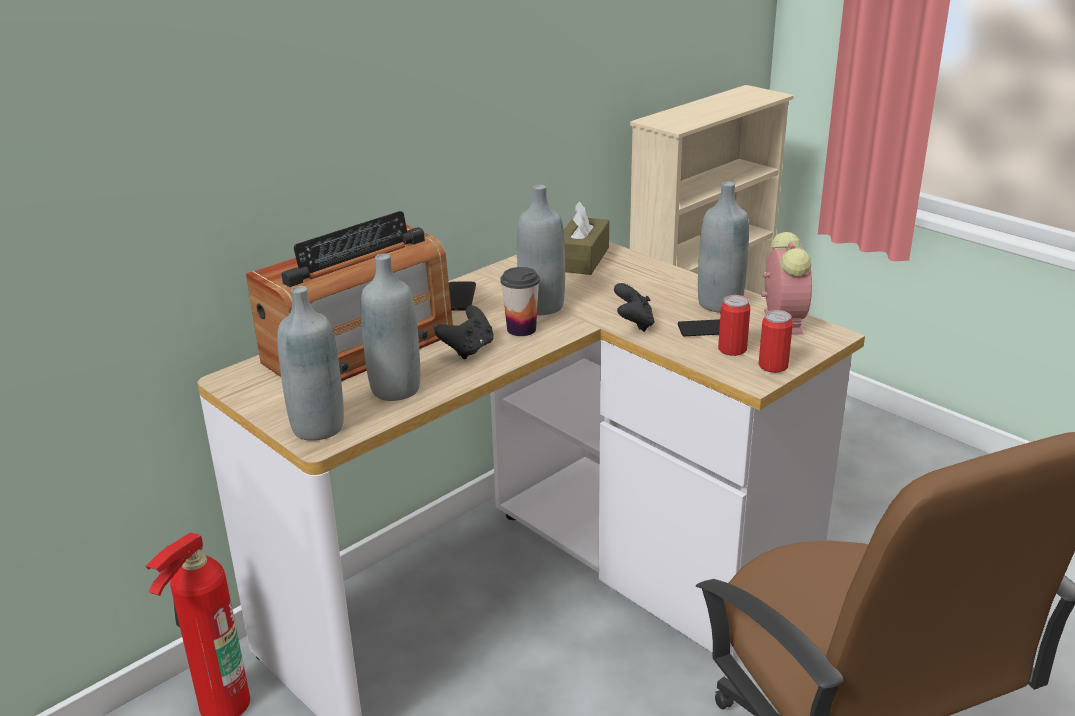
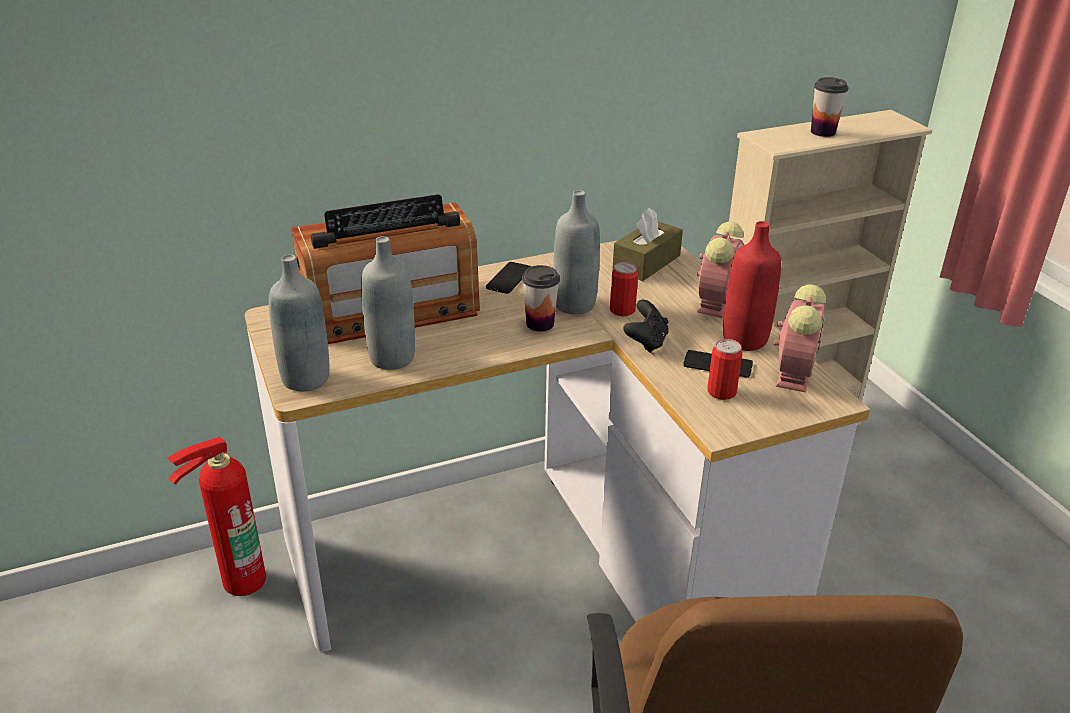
camera: 20 degrees right, 5 degrees up
black game controller [434,306,494,359] -> none
grey bottle [698,182,749,313] -> red bottle [723,221,781,351]
can [758,310,793,373] -> can moved to [610,262,638,316]
none -> alarm clock [697,222,744,318]
none -> cup [811,77,849,137]

